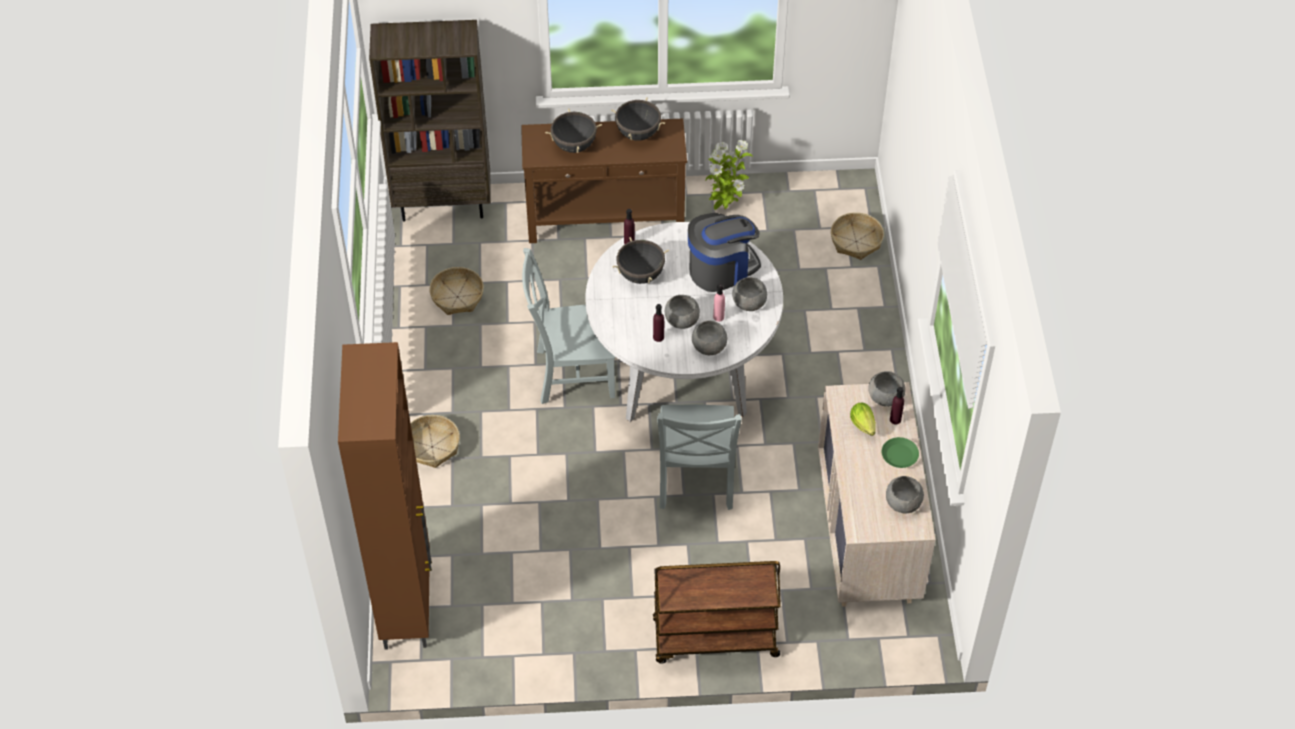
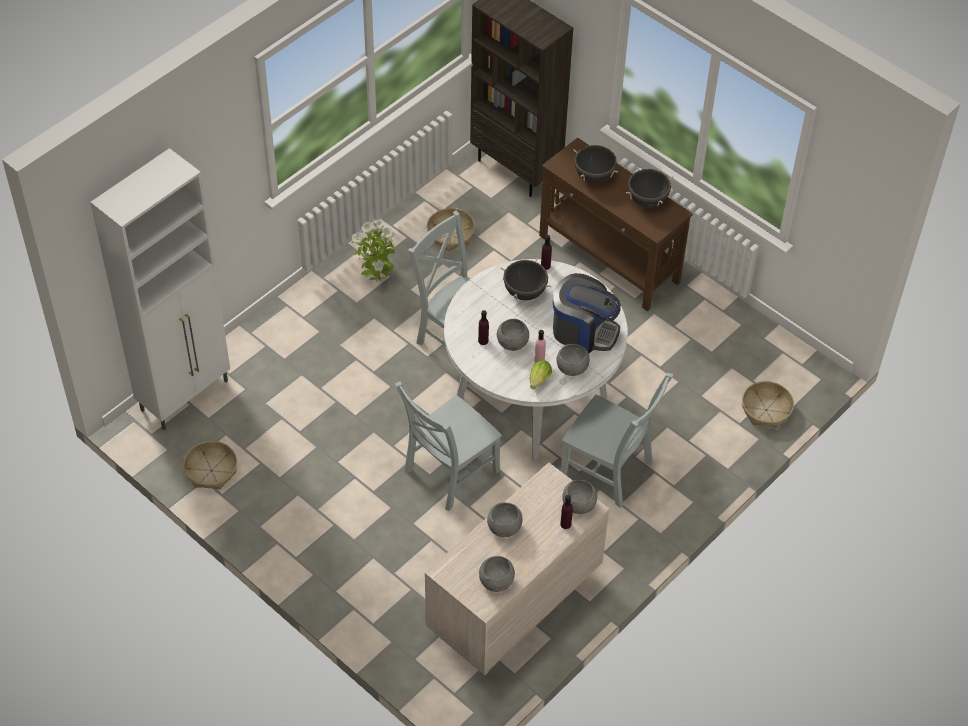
camera: 45 degrees right, 0 degrees up
brown cabinet [338,342,432,650] -> white cabinet [90,148,230,430]
basket [411,415,460,468] -> basket moved to [183,441,237,489]
brown cart [653,561,781,663] -> none
grey bowl [692,321,727,355] -> grey bowl moved to [487,502,523,537]
potted plant [706,140,753,210] -> potted plant moved to [352,220,395,281]
lettuce [850,403,876,436] -> lettuce moved to [530,360,552,389]
green plate [882,437,919,468] -> none
none -> grey chair [561,373,673,508]

